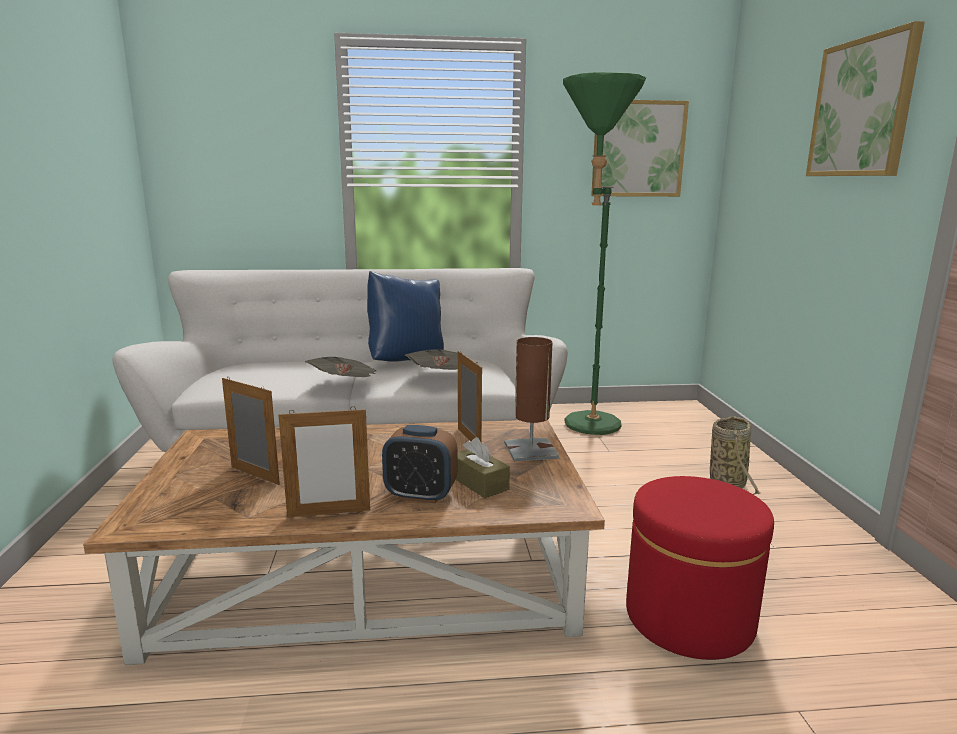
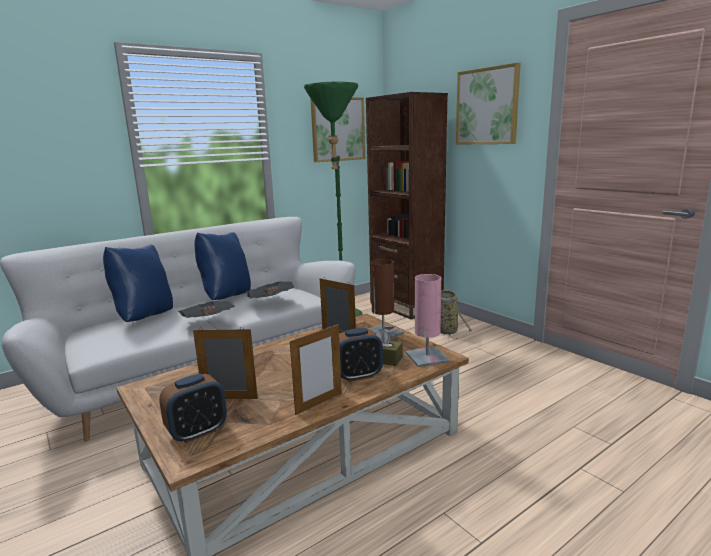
camera: 30 degrees left, 0 degrees up
red ottoman [626,476,774,660] -> none
none -> blue pillow [103,245,173,322]
none -> alarm clock [159,374,227,443]
none -> brown bookcase [366,92,448,320]
none -> pink table lamp [406,274,450,367]

